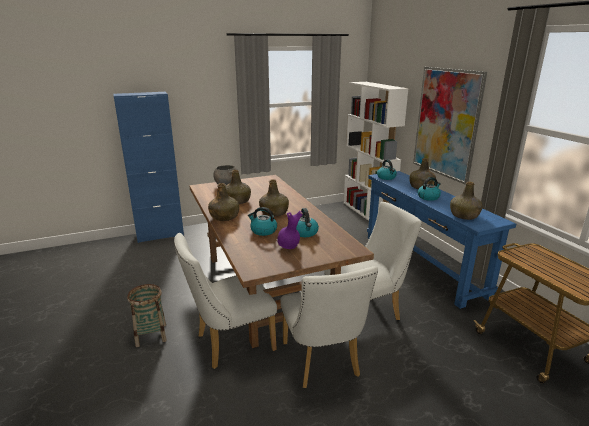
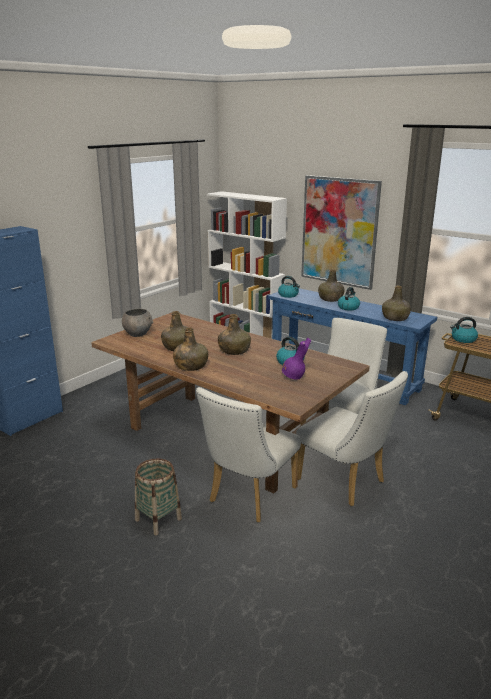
camera: 30 degrees left, 0 degrees up
kettle [248,207,277,236] -> kettle moved to [450,317,478,343]

